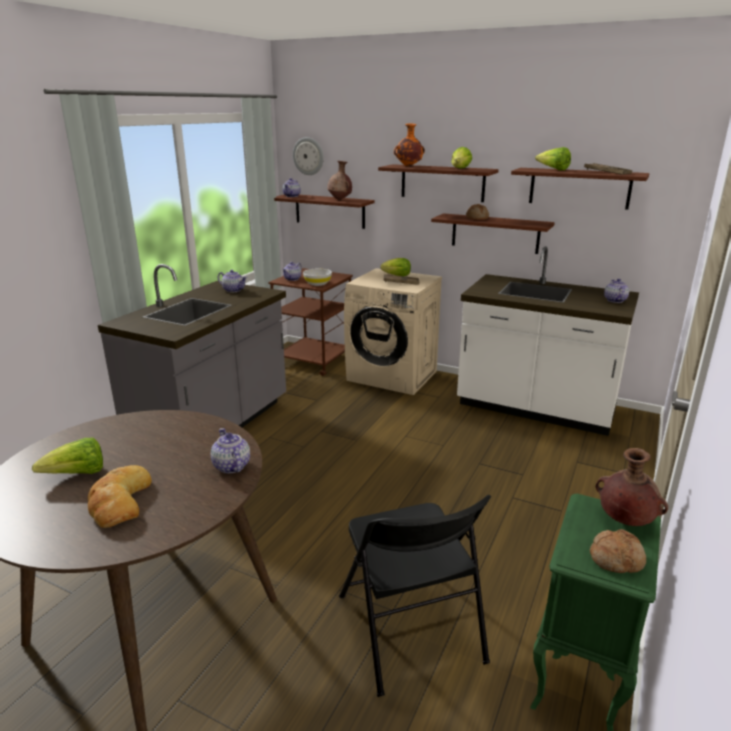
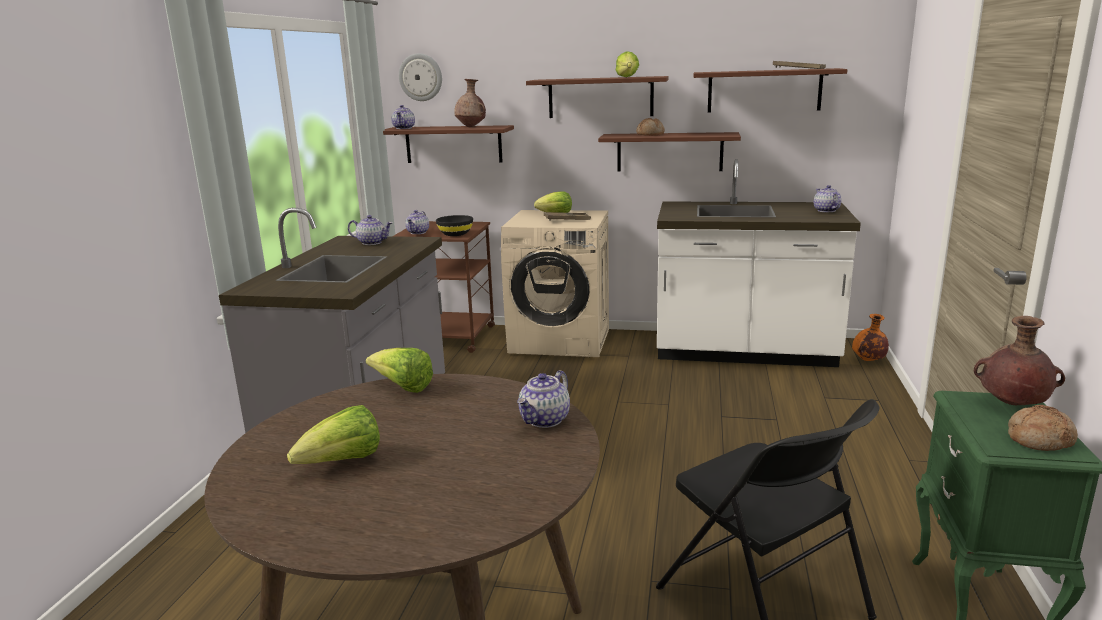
camera: 15 degrees left, 5 degrees down
bread [88,465,152,528] -> none
teapot [211,428,250,473] -> teapot turned 105 degrees counterclockwise [517,370,570,428]
white bowl [303,269,332,286] -> black bowl [436,215,473,236]
orange vase [394,123,425,166] -> orange vase moved to [852,314,889,361]
lettuce [535,147,571,171] -> lettuce moved to [366,348,433,393]

